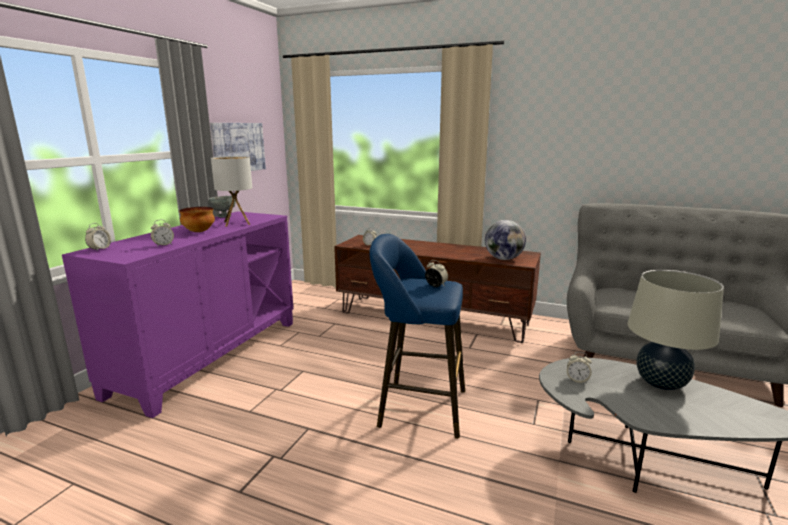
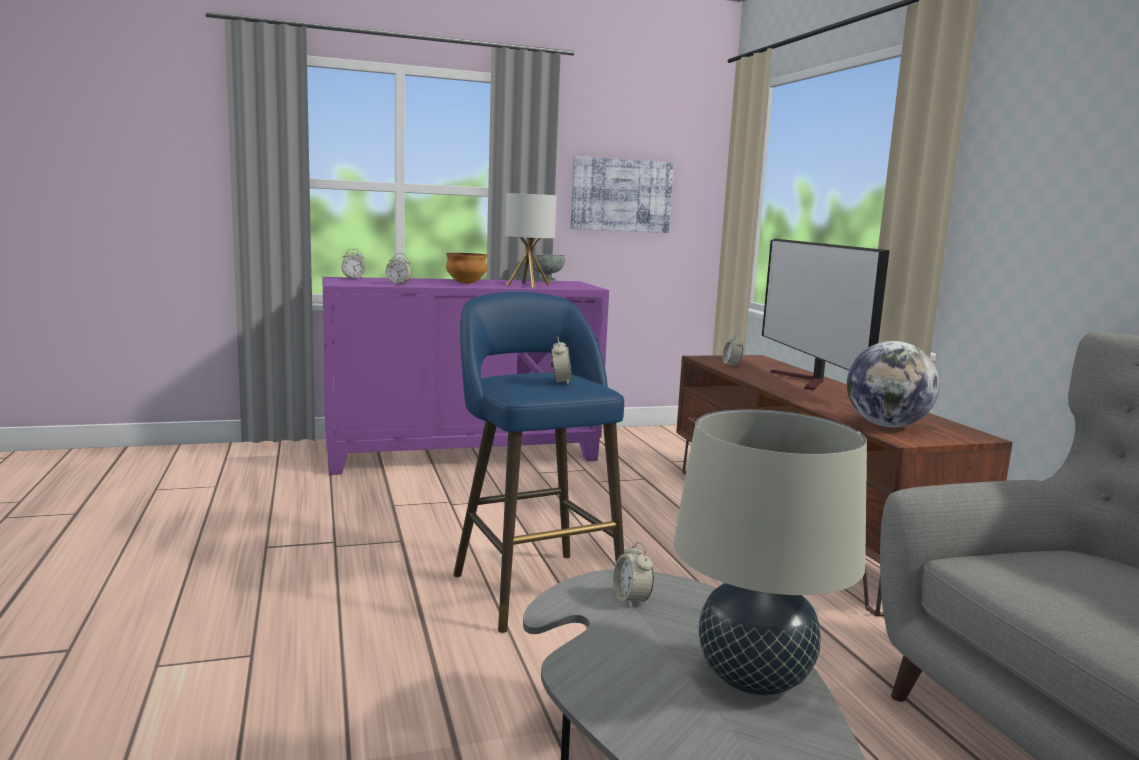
camera: 50 degrees right, 5 degrees down
none -> television [762,239,890,390]

